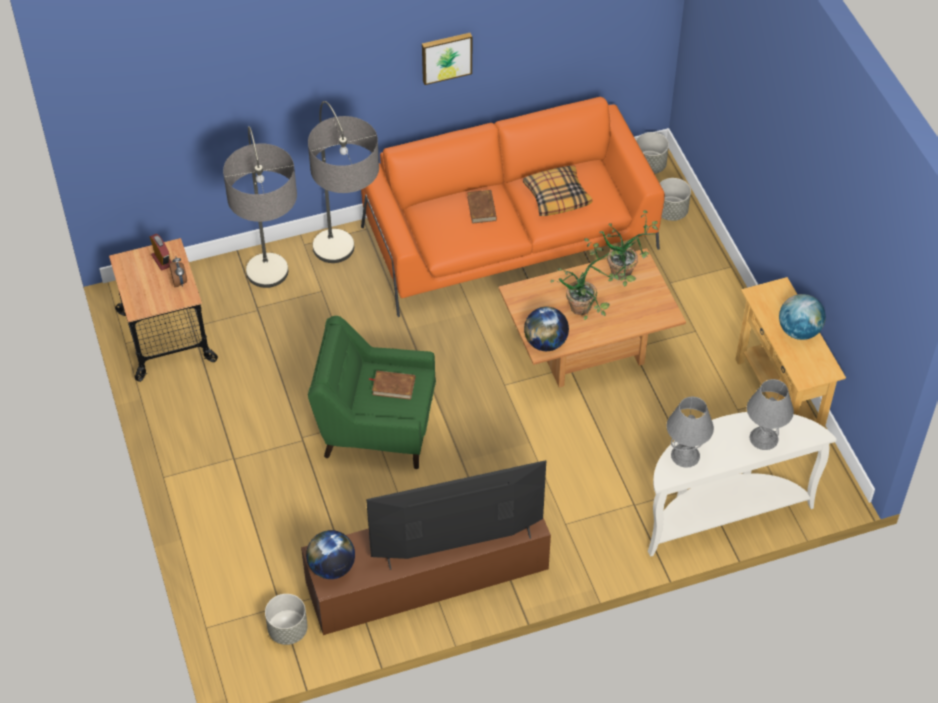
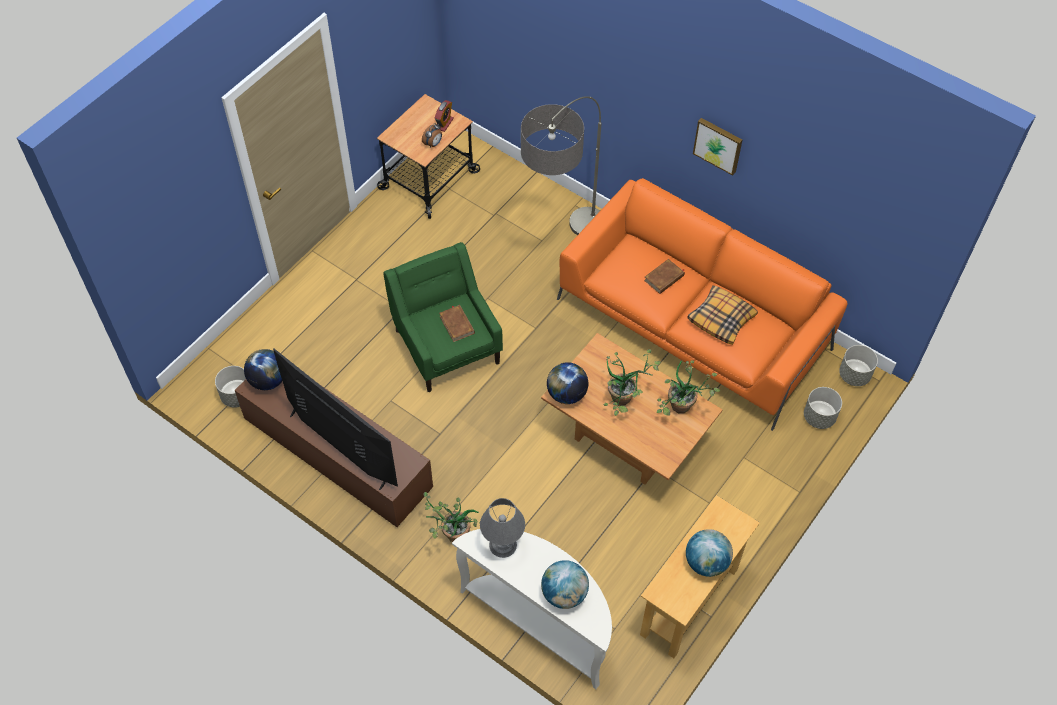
camera: 55 degrees right, 5 degrees up
floor lamp [223,126,297,288] -> none
grey table lamp [747,379,794,450] -> globe [541,560,589,609]
none -> potted plant [423,492,479,542]

